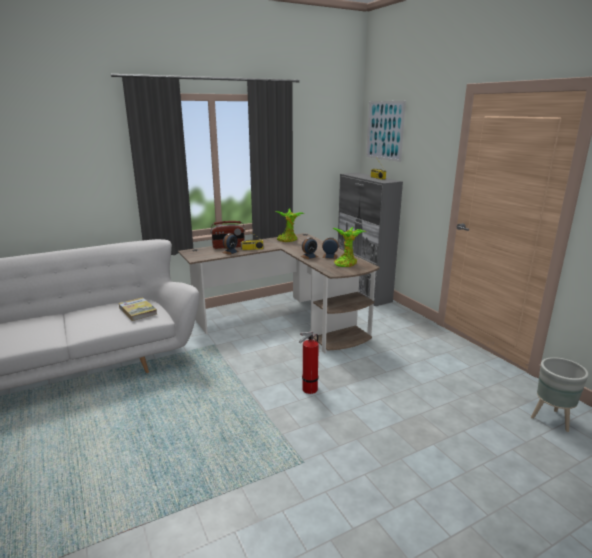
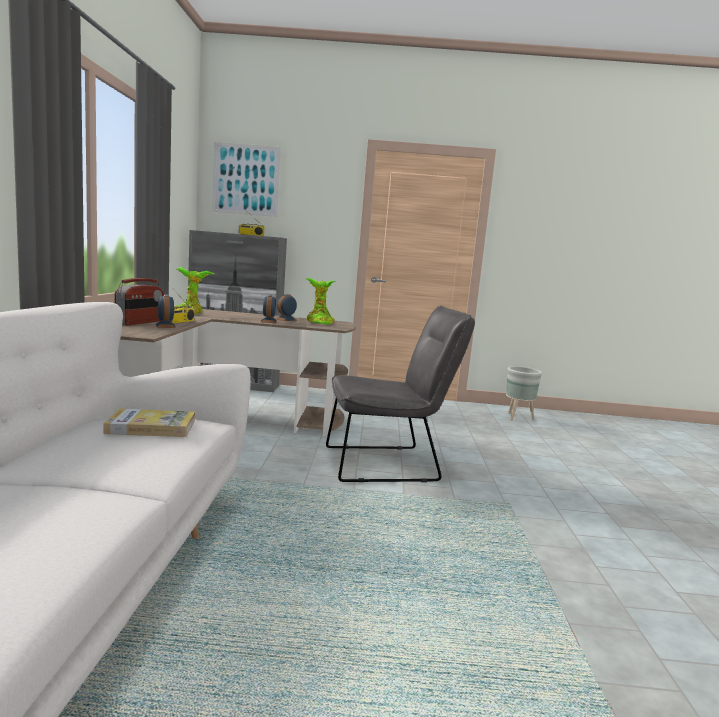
camera: 60 degrees left, 10 degrees down
fire extinguisher [299,331,319,394] -> grey chair [326,305,475,482]

